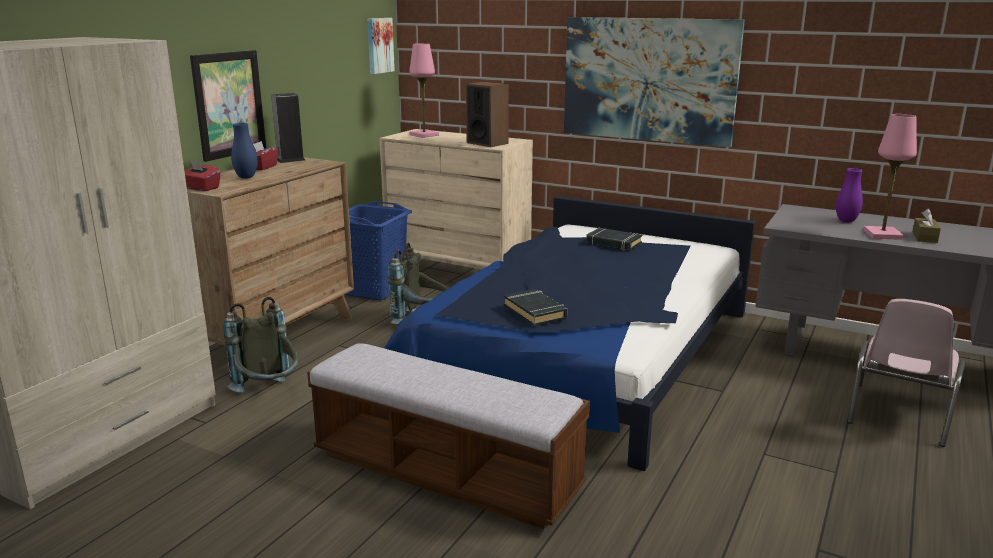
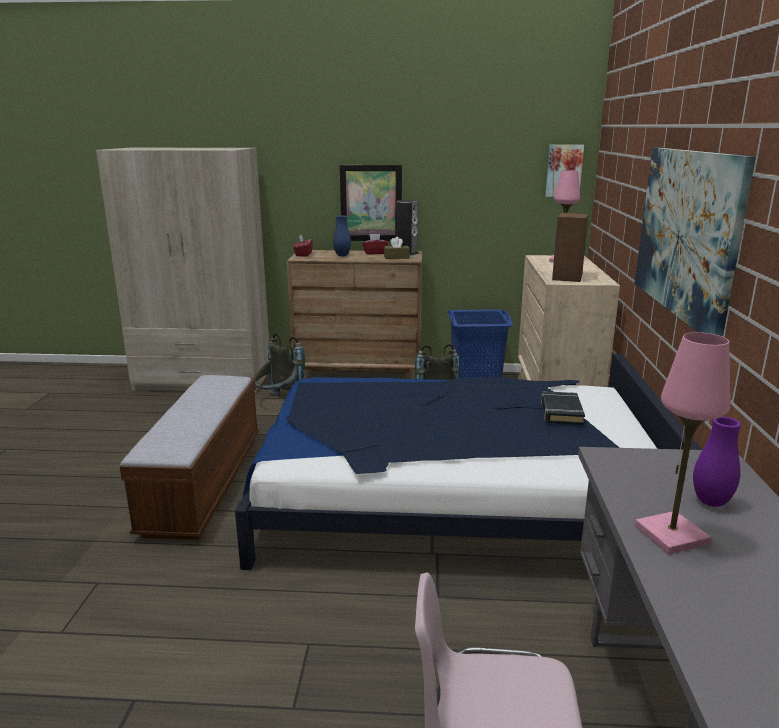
camera: 65 degrees right, 0 degrees up
black book [504,289,568,326] -> none
brown tissue box [913,209,941,243] -> brown tissue box moved to [384,237,410,259]

